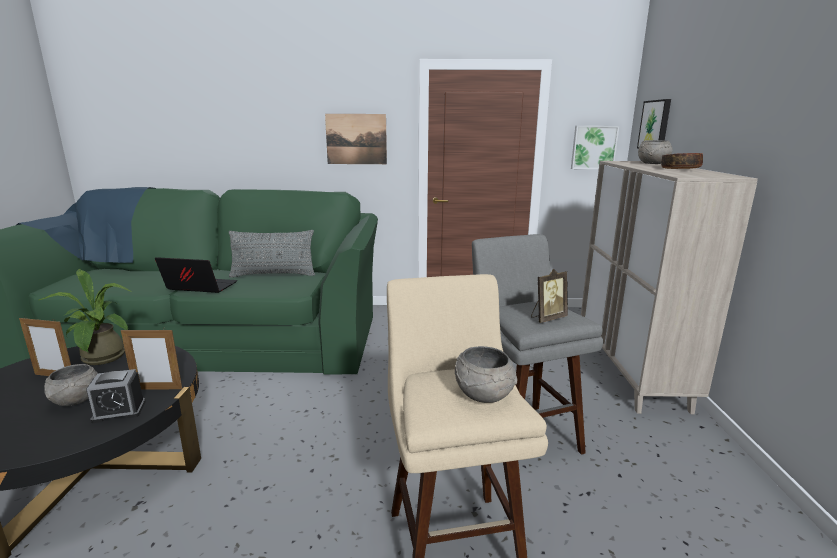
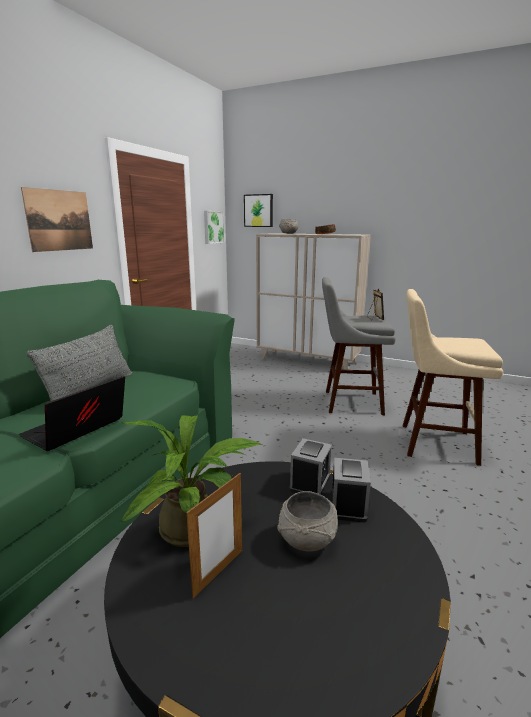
camera: 65 degrees left, 0 degrees up
picture frame [121,328,182,390] -> alarm clock [289,438,332,495]
grey bowl [455,346,517,403] -> none

